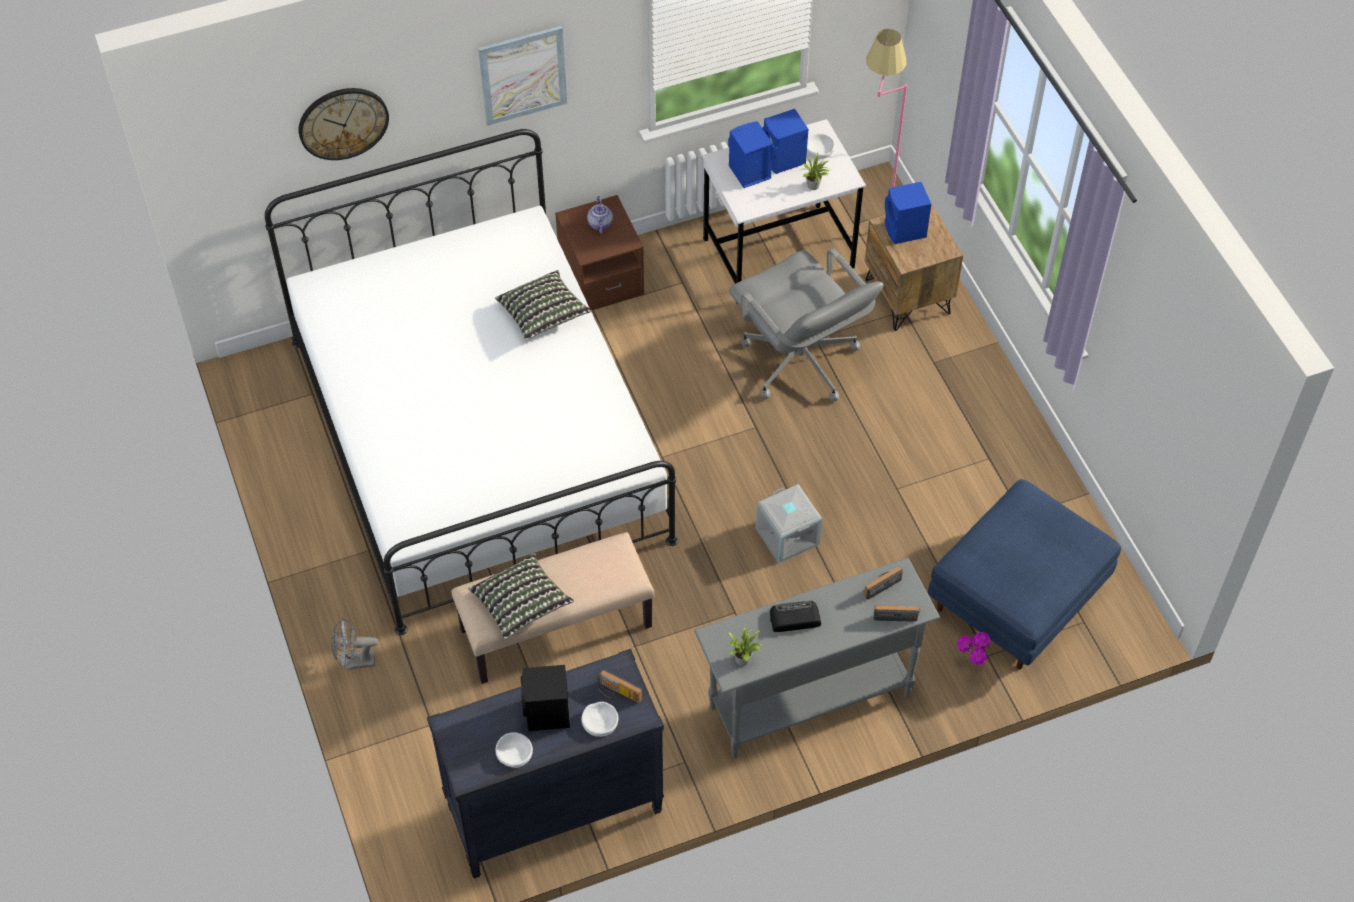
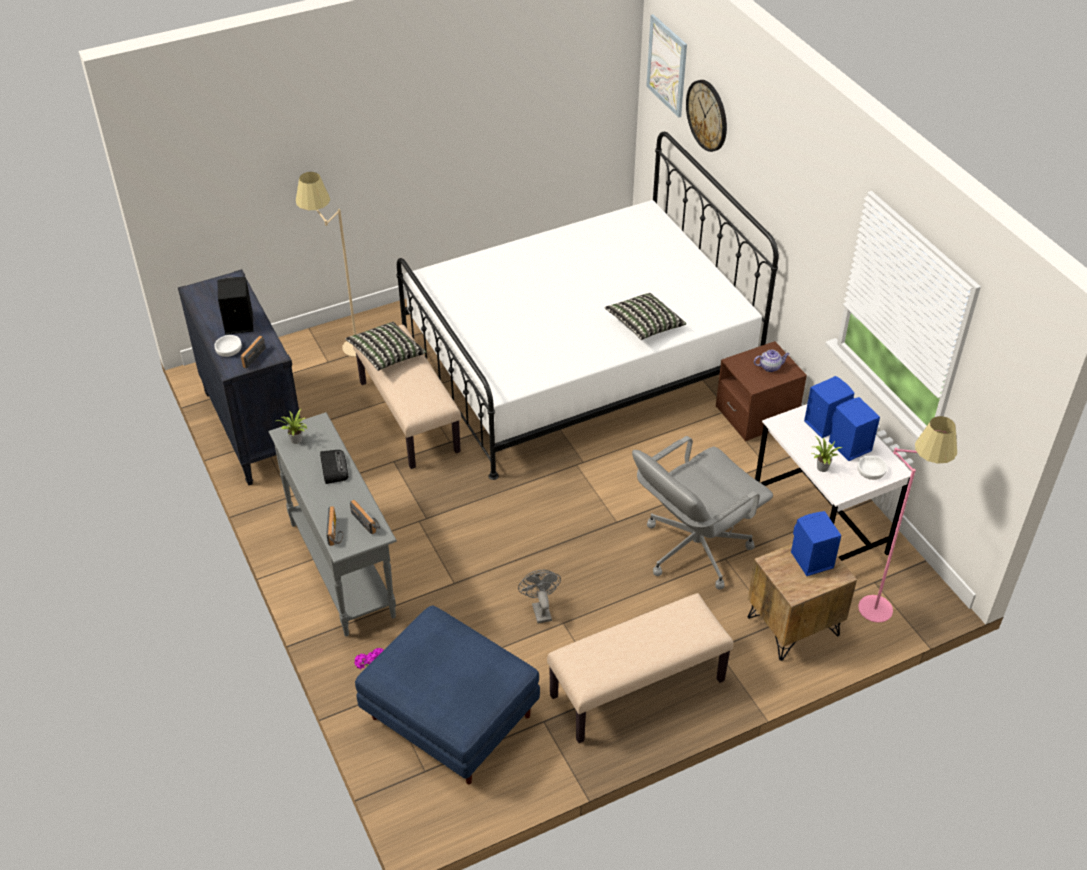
camera: 85 degrees right, 10 degrees down
grey fan [331,617,378,670] -> grey fan moved to [518,570,561,624]
picture [478,26,567,126] -> picture moved to [646,14,687,118]
white bowl [496,732,533,768] -> none
grey storage box [755,484,822,563] -> none
none -> beige floor lamp [296,172,356,357]
none -> beige bench [547,593,734,743]

